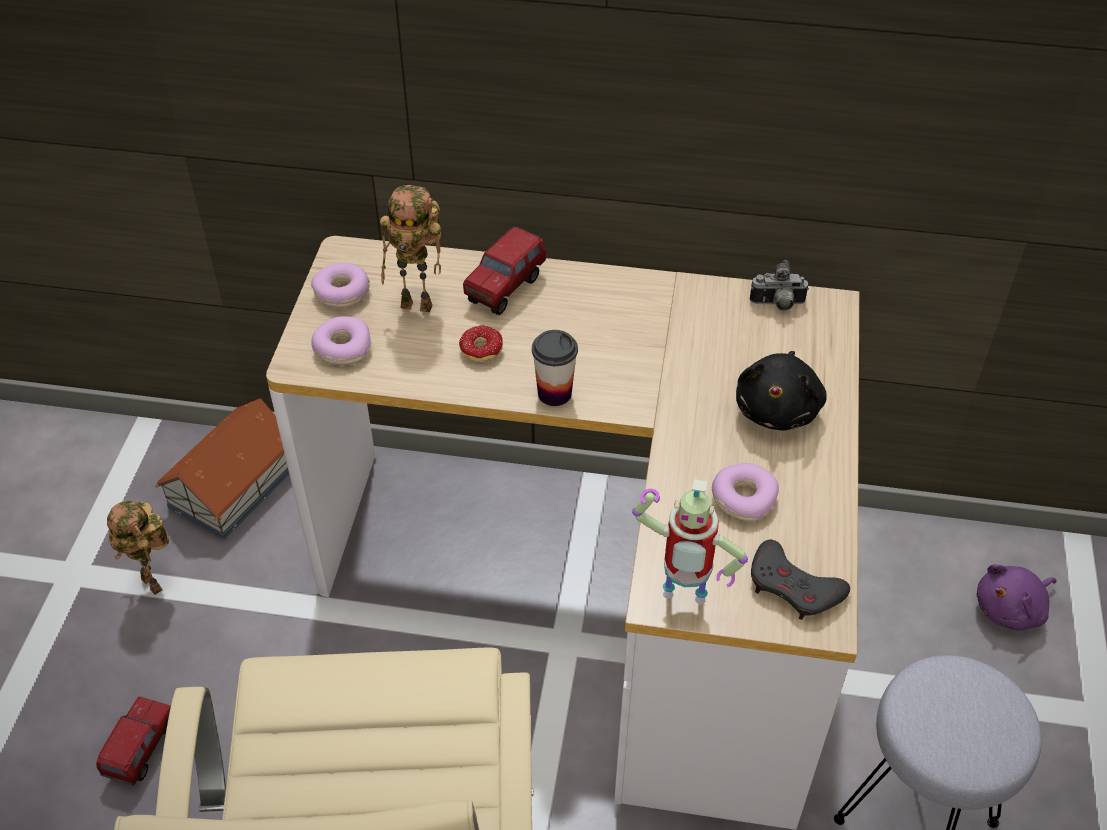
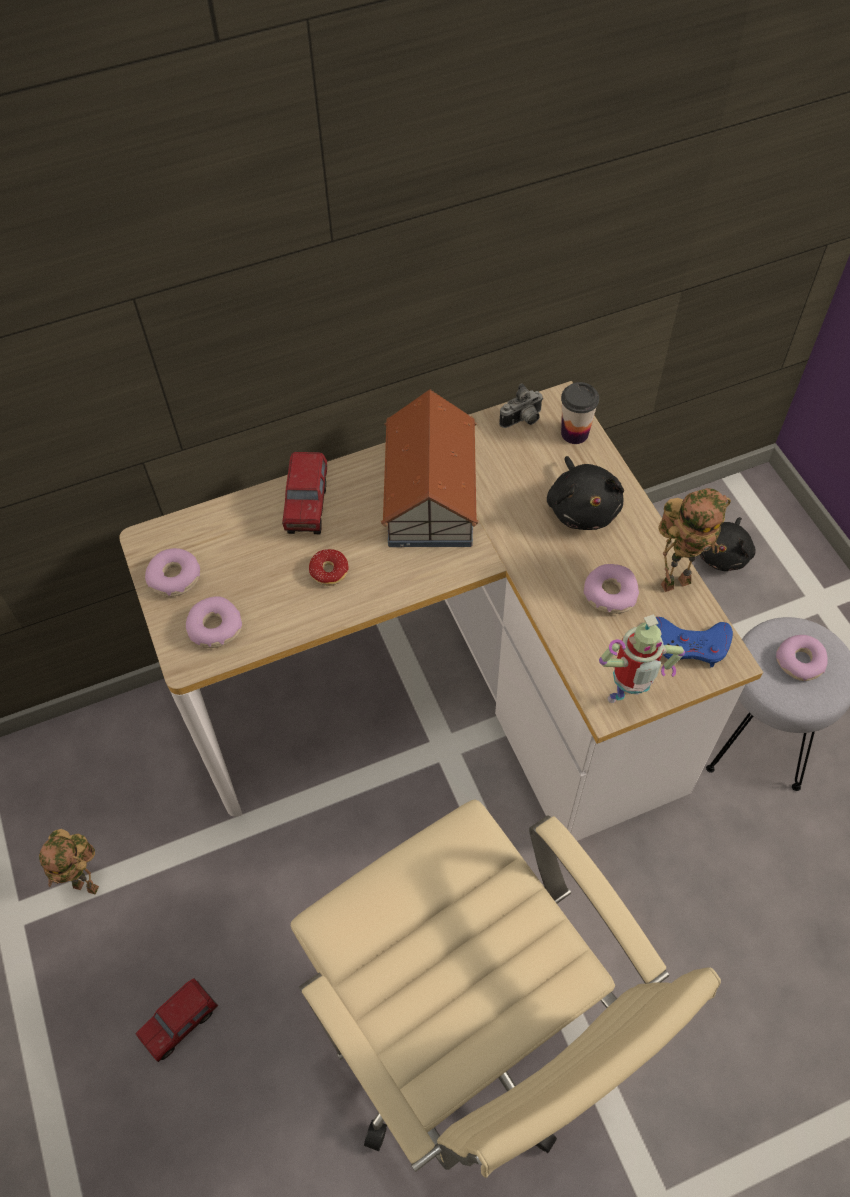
camera: 30 degrees left, 10 degrees up
toy truck [97,697,171,786] -> toy truck turned 120 degrees counterclockwise [135,978,219,1062]
toy house [155,398,289,540] -> toy house moved to [381,389,479,547]
toy robot [380,185,441,313] -> toy robot moved to [658,488,731,592]
cup [532,330,578,406] -> cup moved to [561,382,599,444]
grey game controller [751,540,850,620] -> blue game controller [656,617,733,667]
purple plush toy [977,564,1056,631] -> black plush toy [699,517,756,571]
none -> donut [776,635,828,681]

